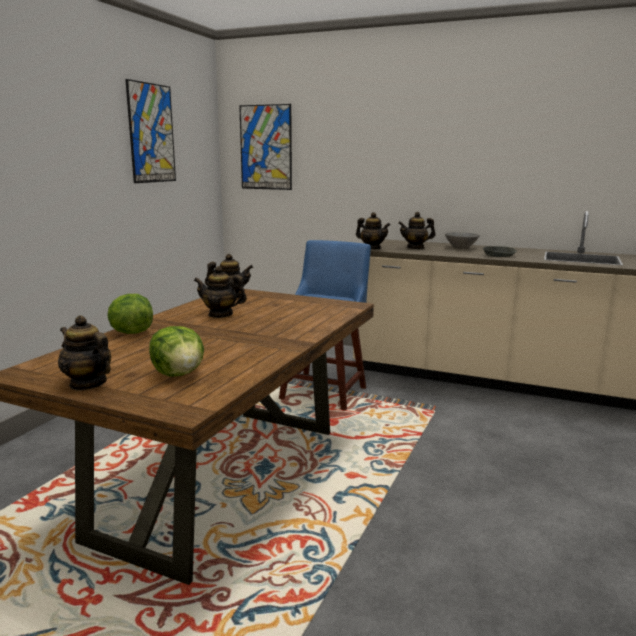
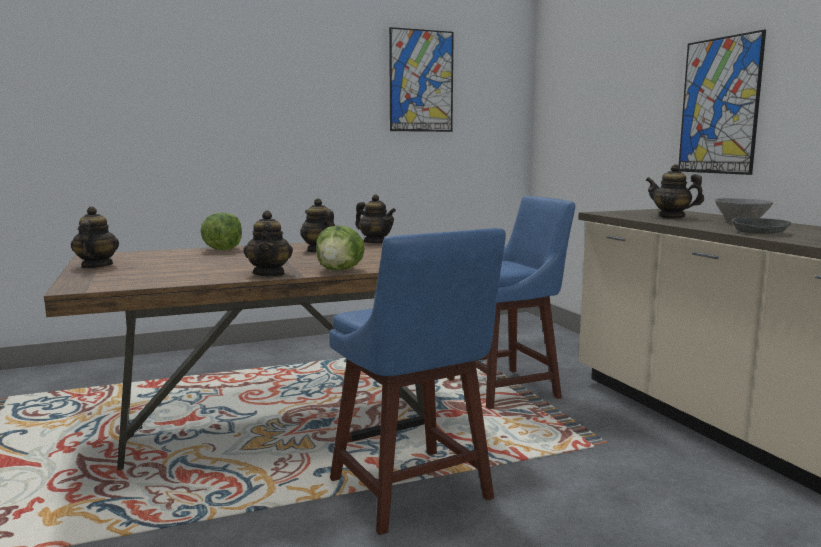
camera: 45 degrees right, 5 degrees down
lettuce [149,326,204,377] -> lettuce moved to [316,225,365,270]
picture [239,104,292,190] -> picture moved to [679,29,766,175]
teapot [356,212,390,249] -> teapot moved to [244,210,293,277]
none -> blue chair [329,228,506,535]

